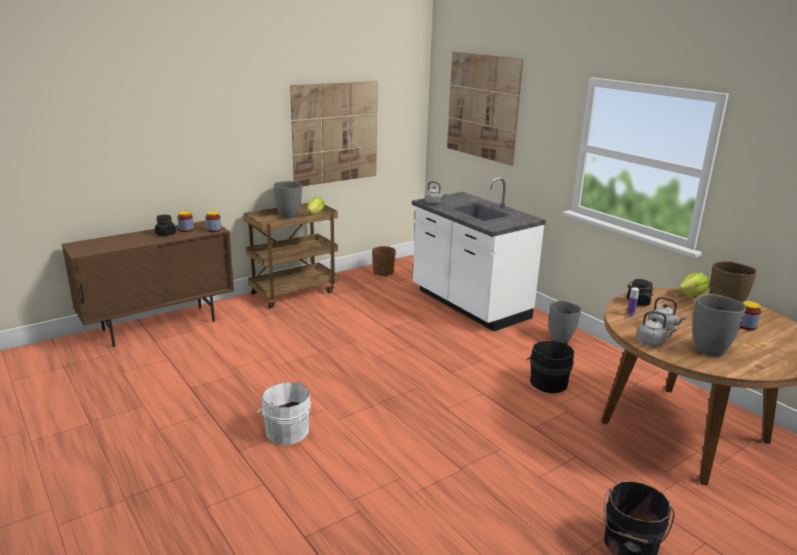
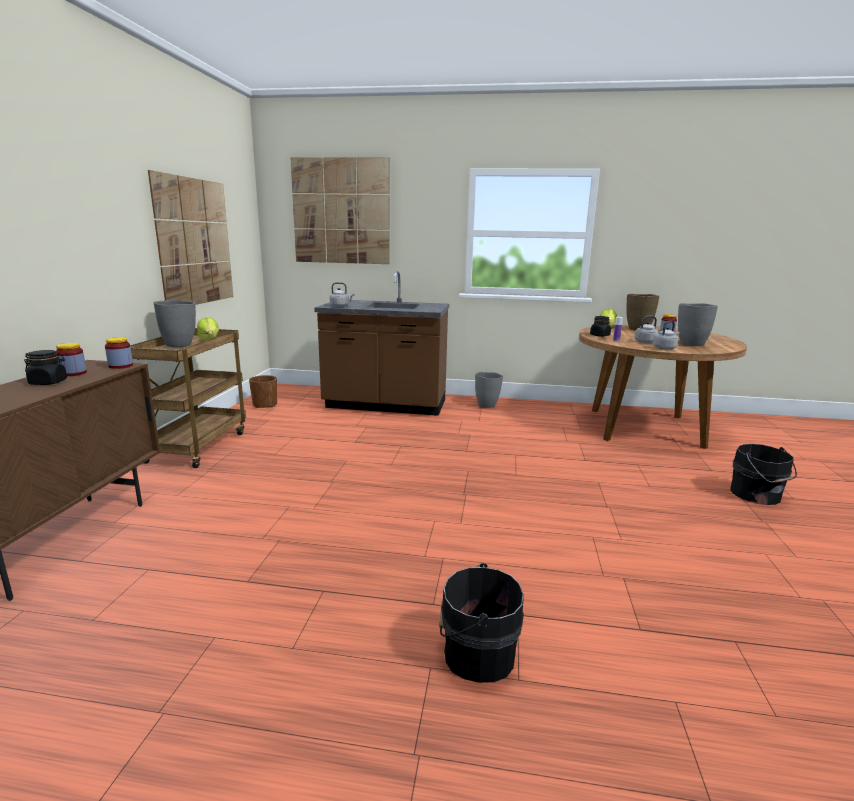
camera: 45 degrees left, 5 degrees down
white bucket [257,381,311,445] -> none
white counter [412,177,546,331] -> brown counter [314,271,449,416]
black bucket [526,340,574,393] -> black bucket moved to [439,563,524,683]

